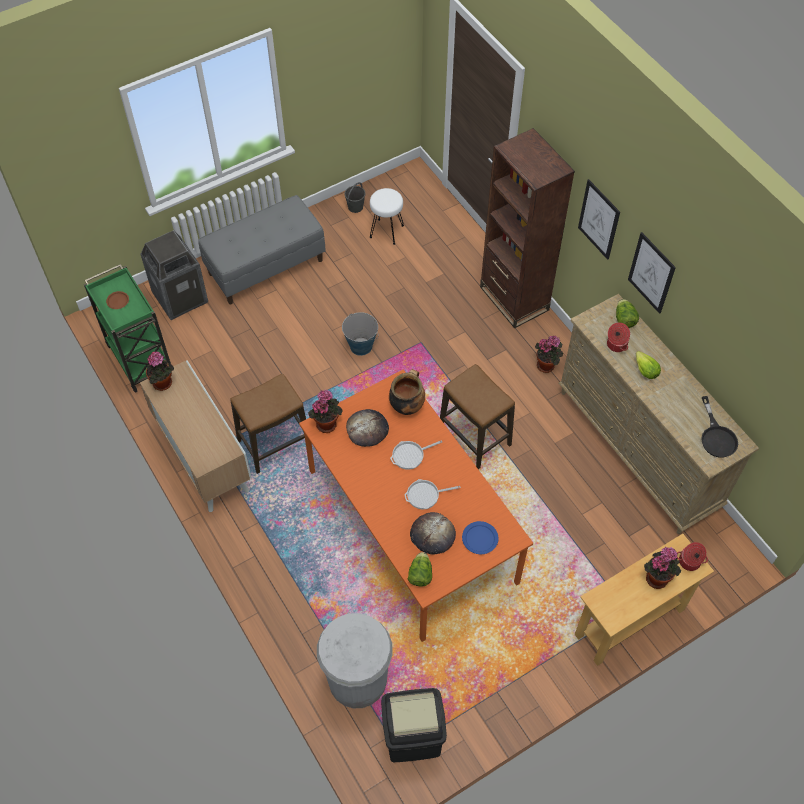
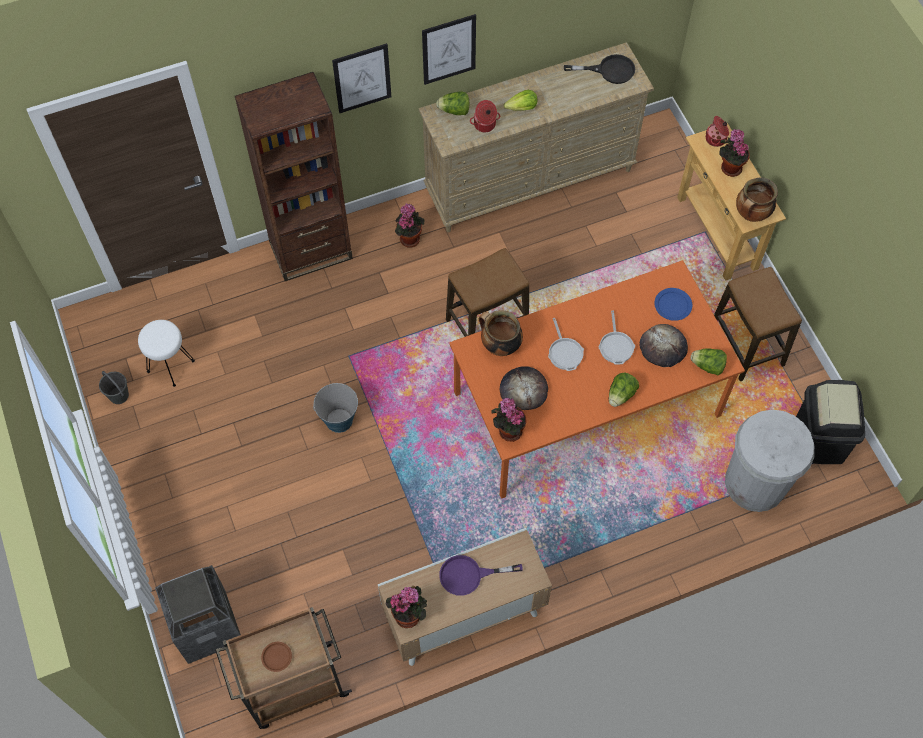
camera: 80 degrees left, 5 degrees up
green cart [84,264,171,393] -> brown cart [215,607,352,729]
grey bench [198,195,326,304] -> none
stool [230,374,306,474] -> stool moved to [714,267,802,381]
none -> purple frying pan [439,555,523,596]
none -> lettuce [609,373,639,407]
none -> cooking pot [736,177,778,222]

